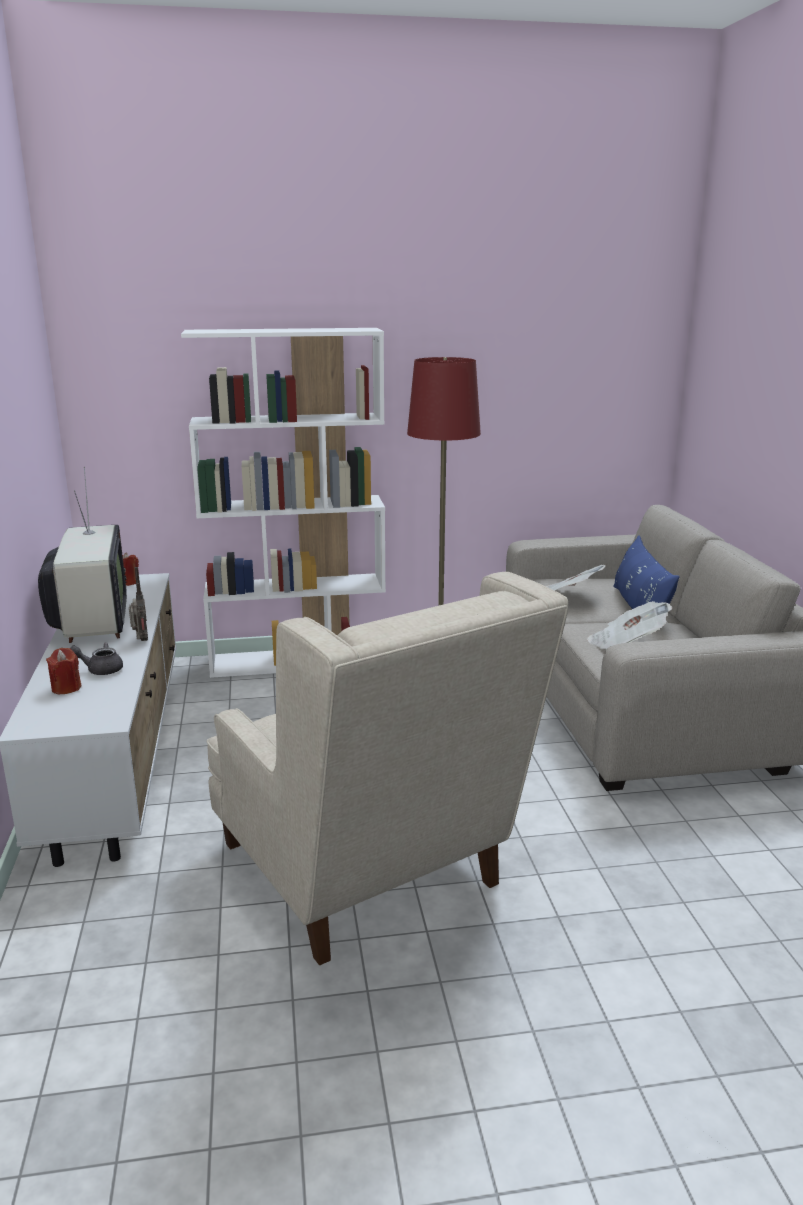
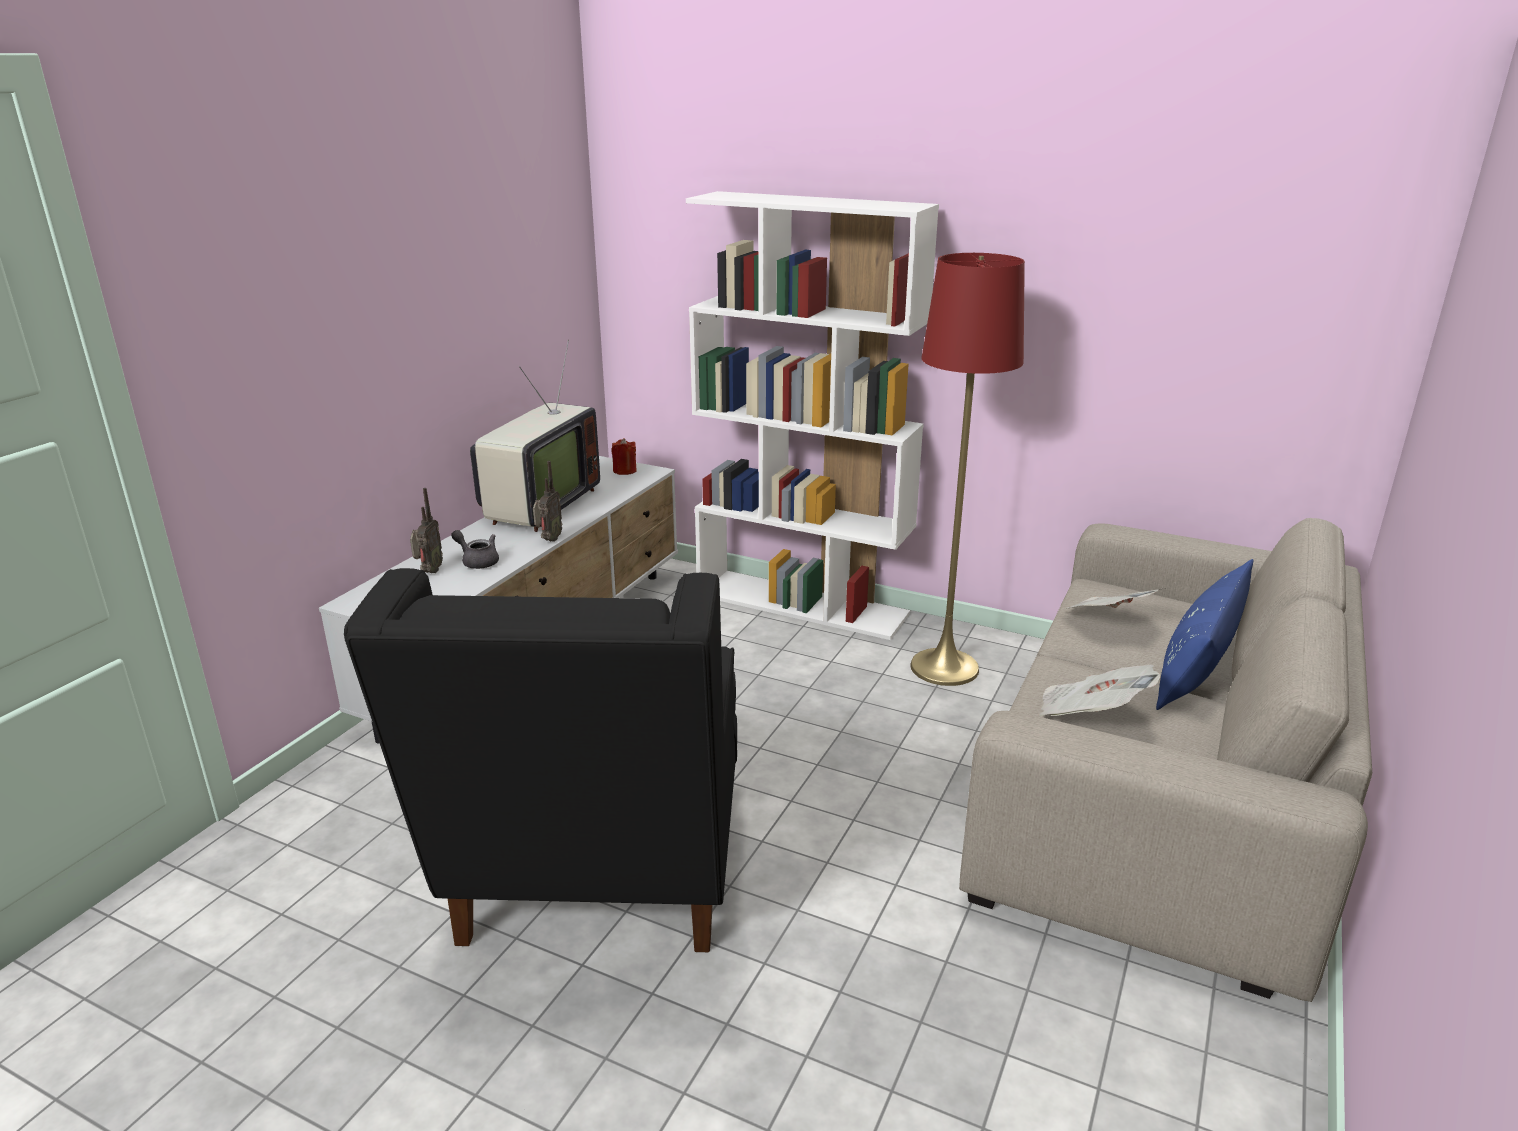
camera: 35 degrees right, 5 degrees up
red candle [46,648,81,694] -> radio [410,488,443,573]
beige armchair [207,572,568,965] -> black armchair [344,568,737,952]

